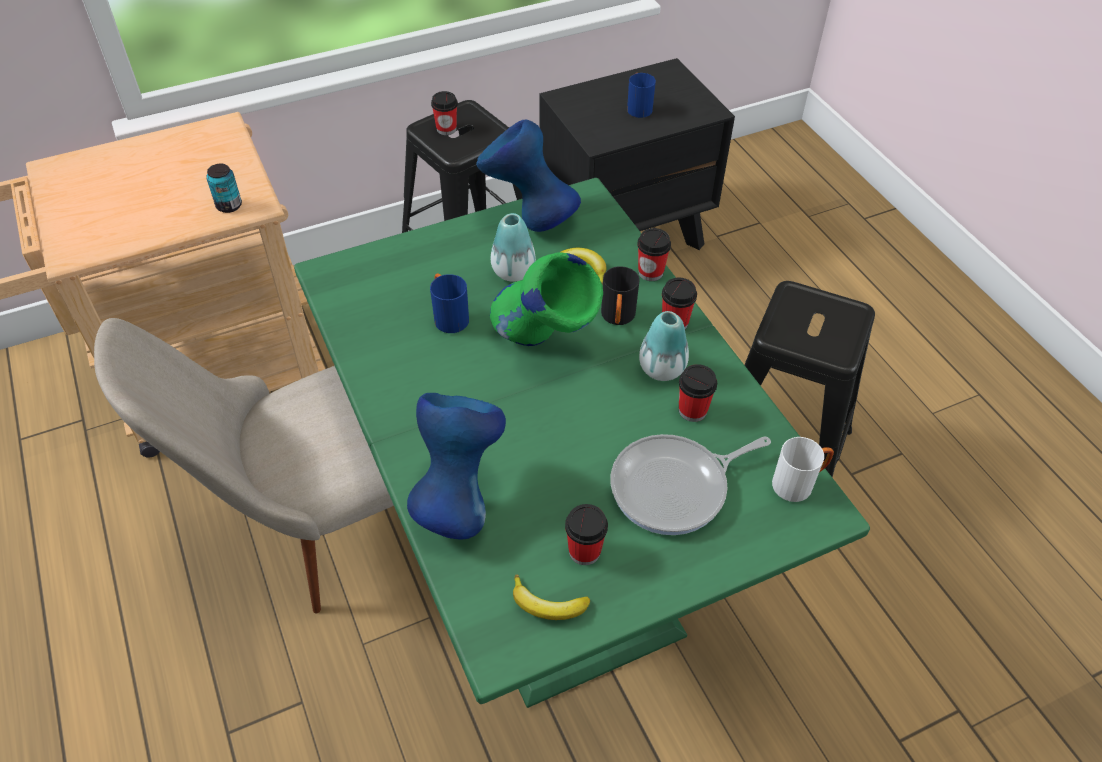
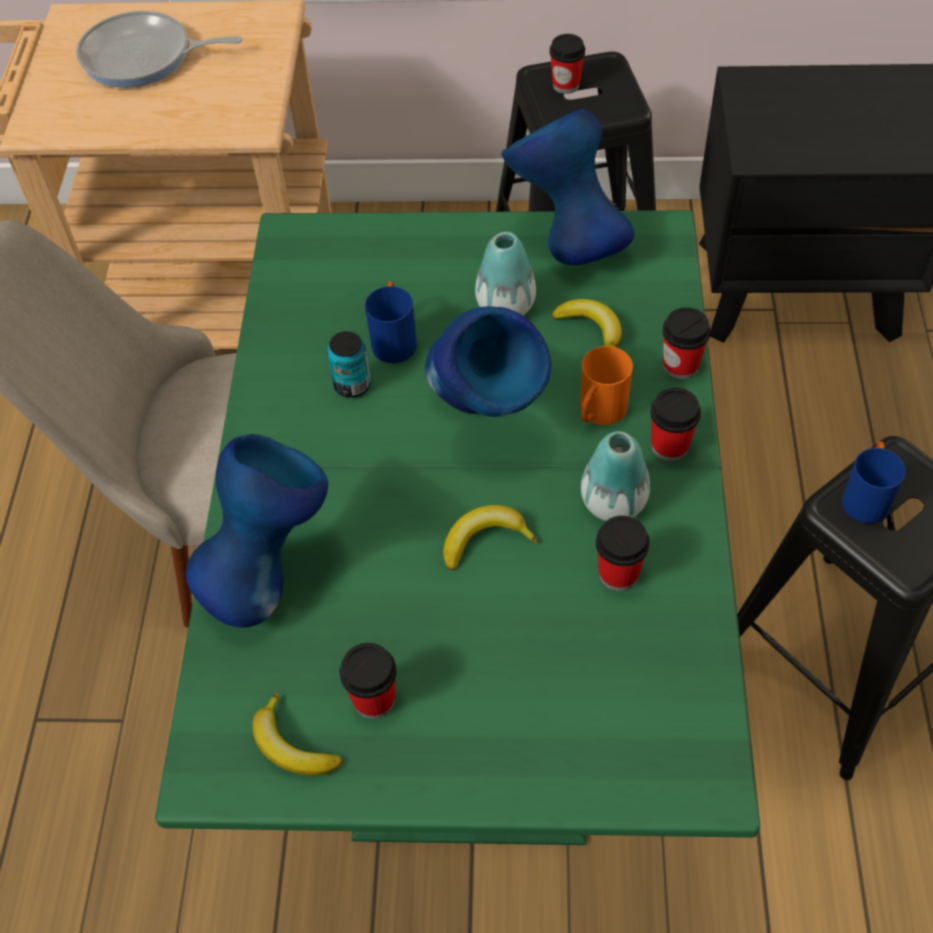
camera: 30 degrees right, 5 degrees up
can [206,164,242,213] -> can moved to [327,331,371,398]
green vase [490,252,603,346] -> blue vase [425,306,551,417]
black mug [601,266,640,325] -> orange mug [580,346,633,425]
frying pan [610,434,771,535] -> frying pan moved to [76,11,243,88]
blue mug [627,73,656,118] -> blue mug moved to [842,441,906,523]
white mug [772,437,834,502] -> none
none -> banana [443,505,538,570]

